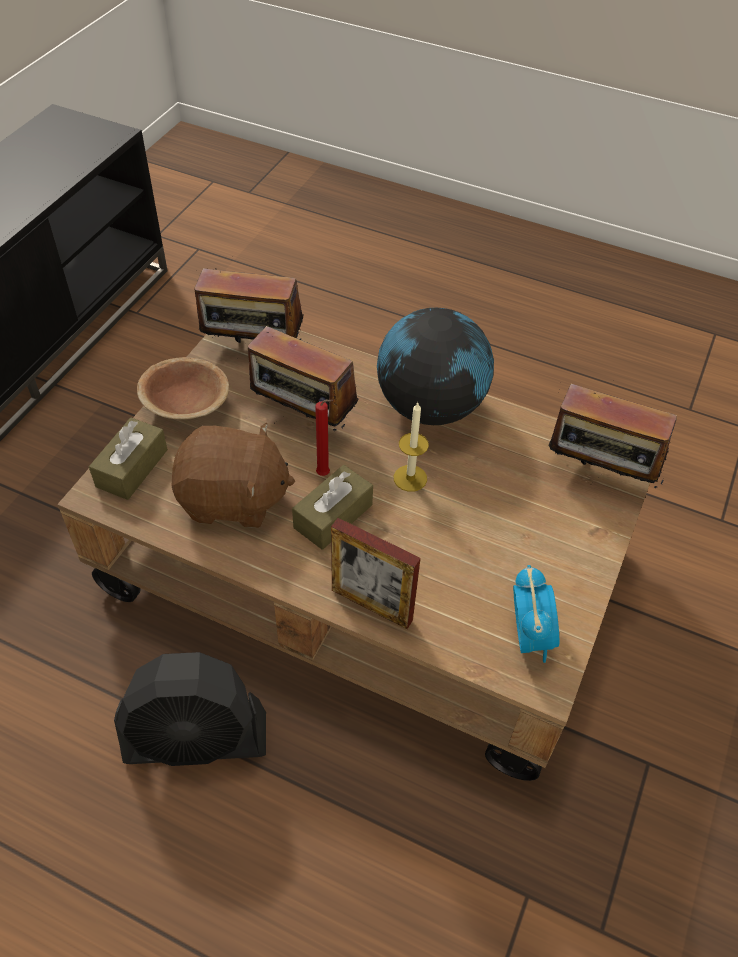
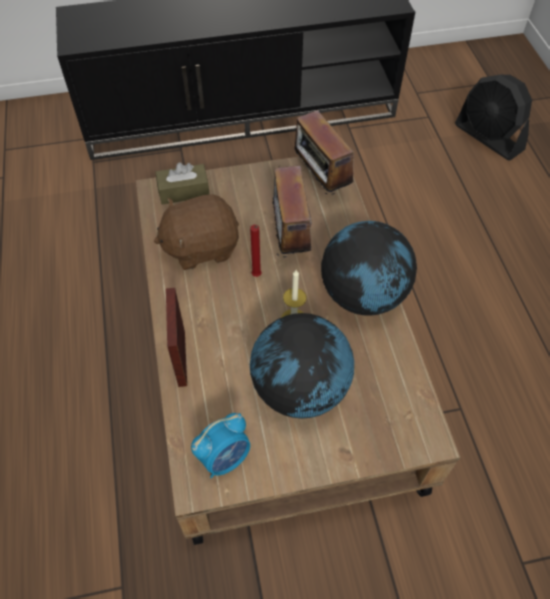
camera: 55 degrees right, 5 degrees up
black fan [114,652,266,766] -> black fan moved to [455,75,532,160]
brown bowl [137,357,229,420] -> none
brown plush toy [171,423,295,528] -> brown plush toy turned 105 degrees clockwise [154,194,239,270]
brown tissue box [292,465,373,550] -> none
radio [548,384,677,490] -> none
none -> globe [250,313,354,419]

